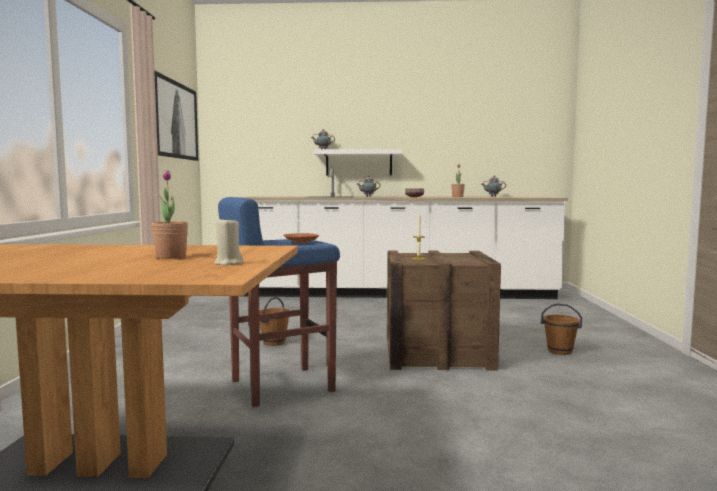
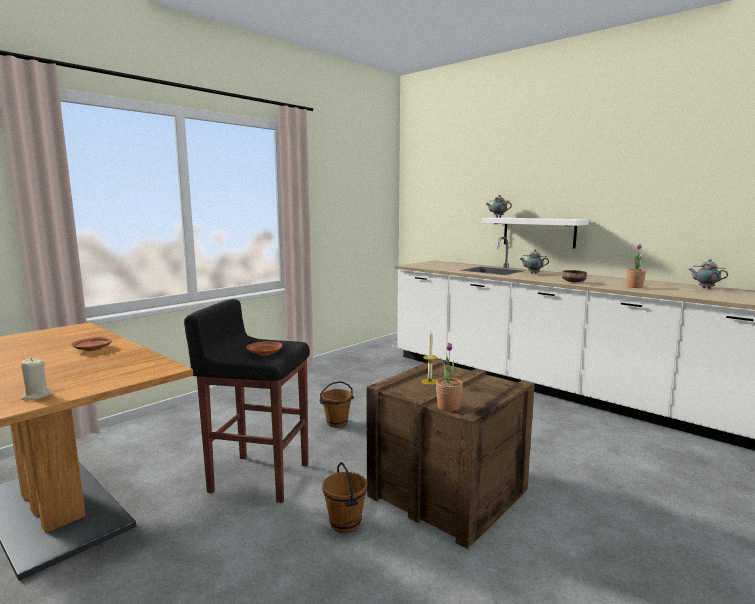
camera: 40 degrees right, 5 degrees up
potted plant [152,170,188,259] -> potted plant moved to [436,342,463,412]
picture [154,70,198,161] -> none
blue stool [218,197,340,407] -> black stool [184,299,310,503]
brown bucket [541,304,582,355] -> brown bucket moved to [322,462,367,533]
none -> brown plate [71,337,112,351]

